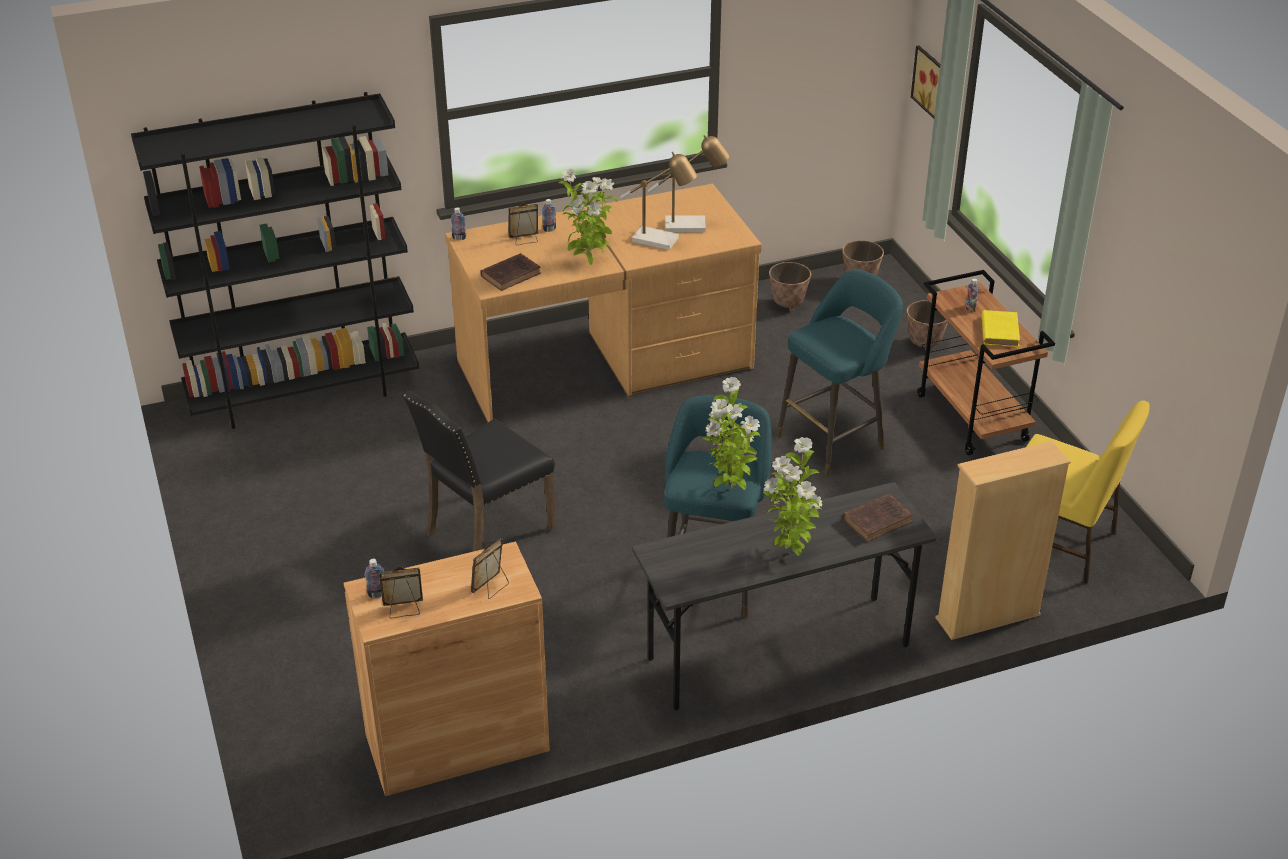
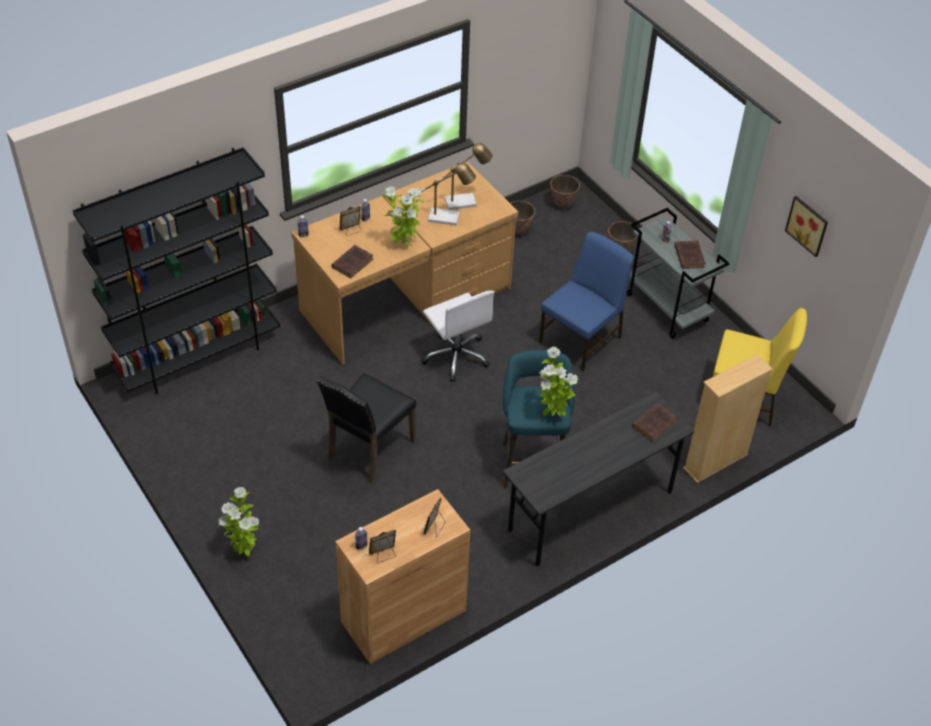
camera: 15 degrees left, 10 degrees up
potted plant [763,437,822,556] -> potted plant moved to [219,487,259,556]
turquoise stool [777,269,903,476] -> blue chair [539,232,633,371]
picture [911,45,940,119] -> picture moved to [785,196,828,257]
brown cart [917,270,1055,456] -> grey cart [626,208,730,339]
yellow book [982,310,1020,347] -> brown book [674,240,706,269]
none -> white office chair [421,290,494,382]

